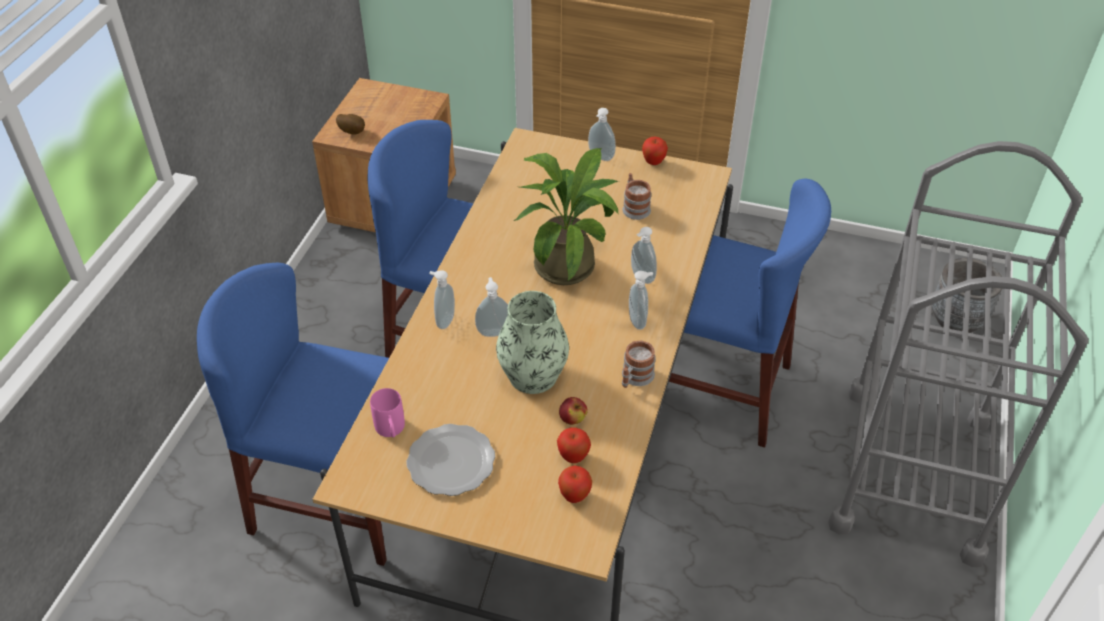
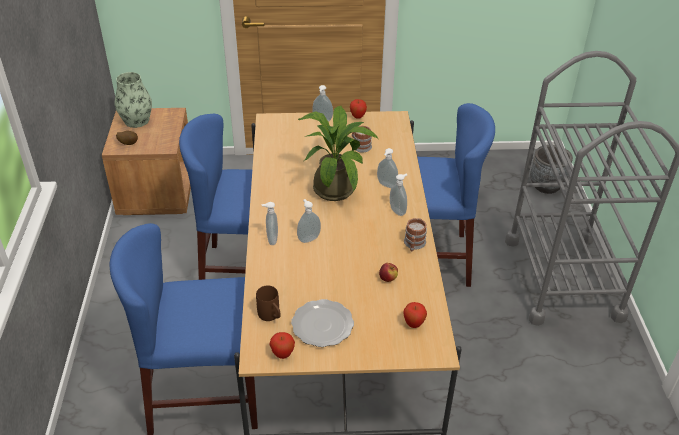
camera: 20 degrees left, 5 degrees down
pink mug [370,388,405,437] -> brown mug [256,286,281,321]
vase [496,291,569,394] -> vase moved to [115,72,152,128]
apple [557,427,591,463] -> apple moved to [270,332,295,359]

